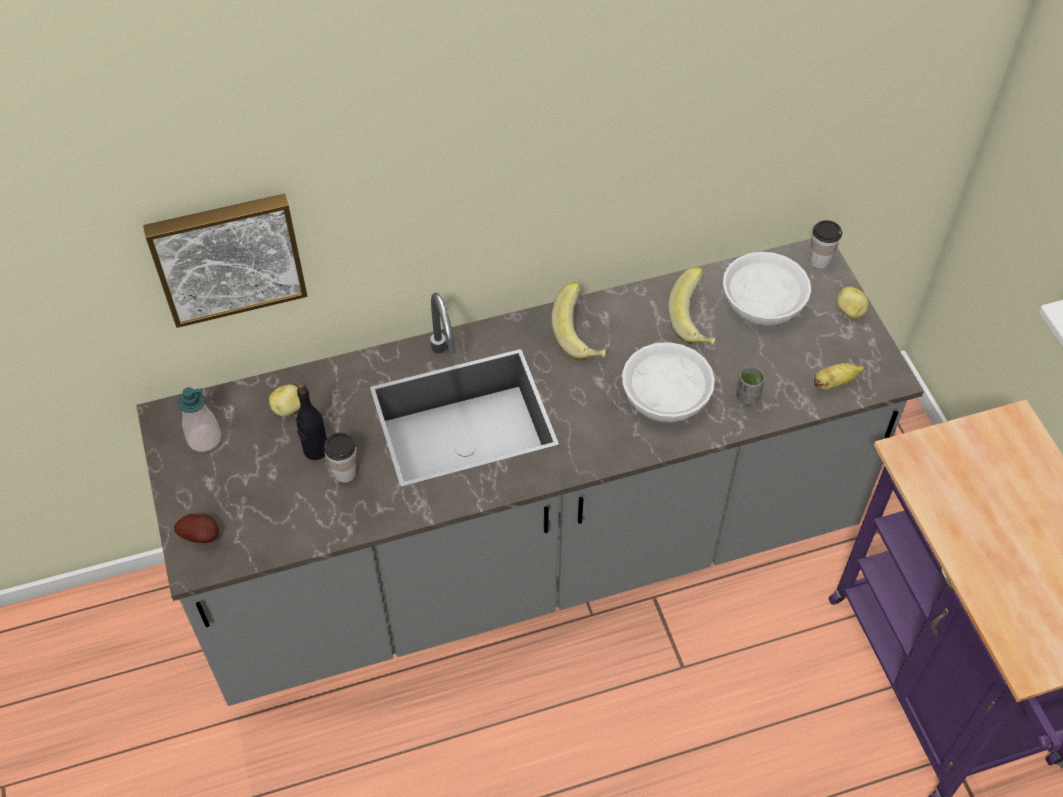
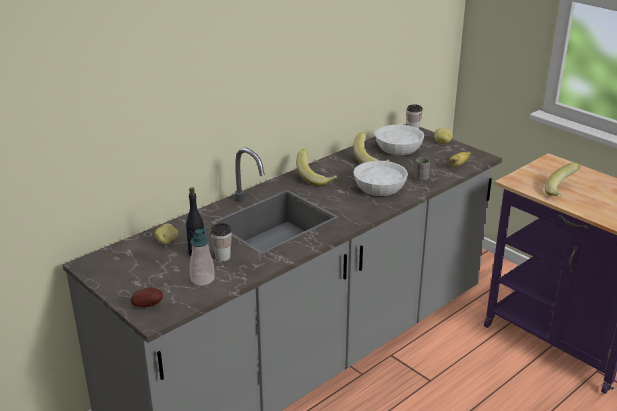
camera: 25 degrees left, 25 degrees down
picture [143,193,308,328] -> none
soap dispenser [178,387,221,452] -> soap dispenser moved to [190,228,215,286]
none -> banana [545,163,581,197]

